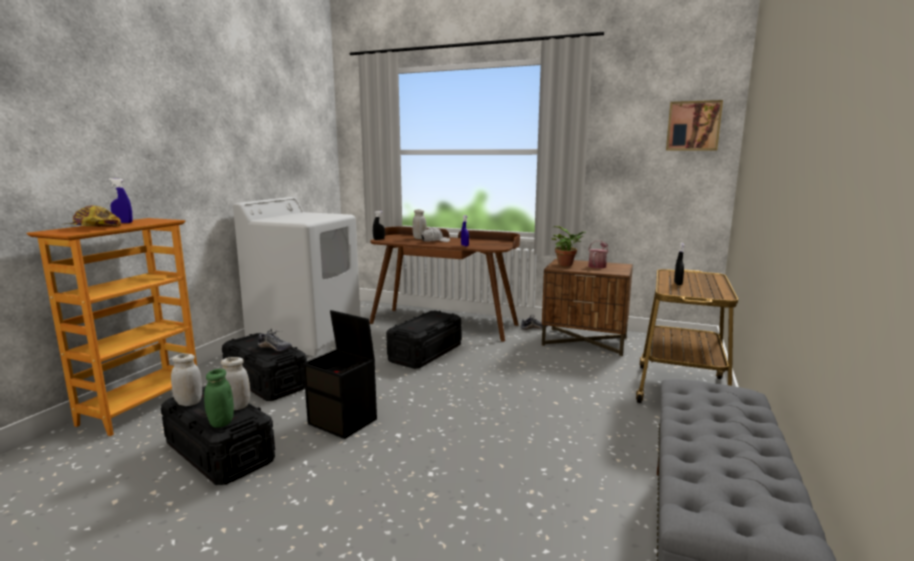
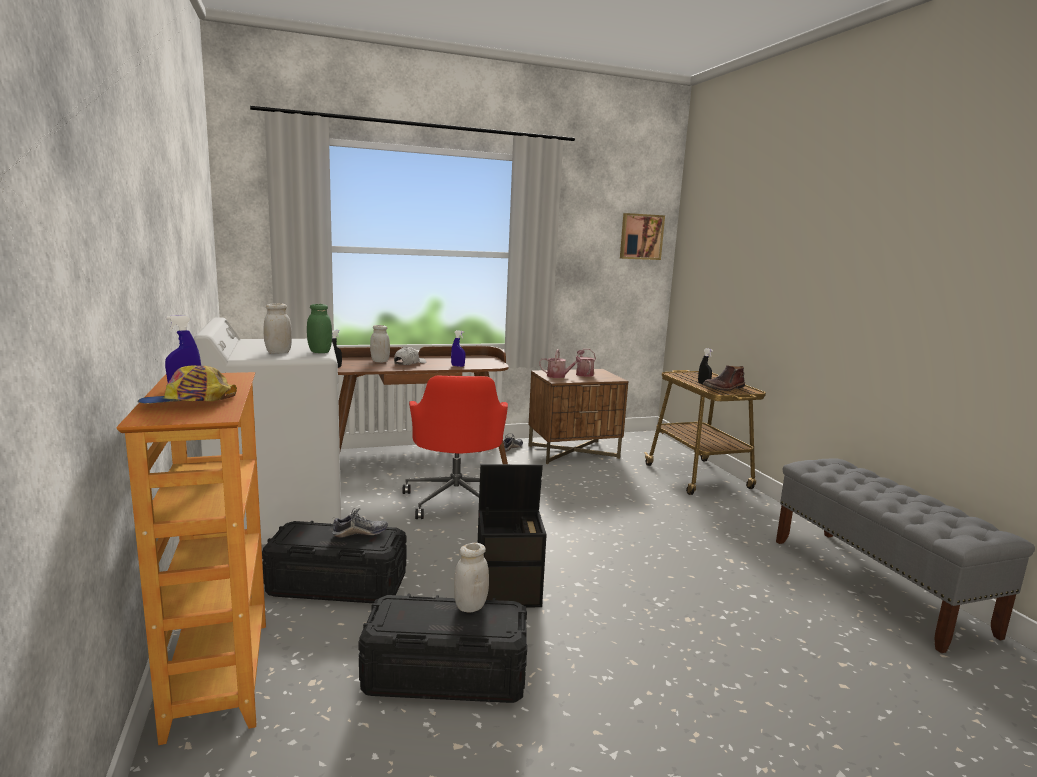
camera: 40 degrees left, 0 degrees up
white jar [171,354,202,406] -> white jar moved to [264,303,292,354]
green jar [204,369,234,428] -> green jar moved to [307,304,332,353]
black storage box [386,311,461,369] -> red office chair [403,376,508,519]
potted plant [551,226,586,266] -> watering can [539,349,582,378]
none -> brown boot [703,365,745,391]

